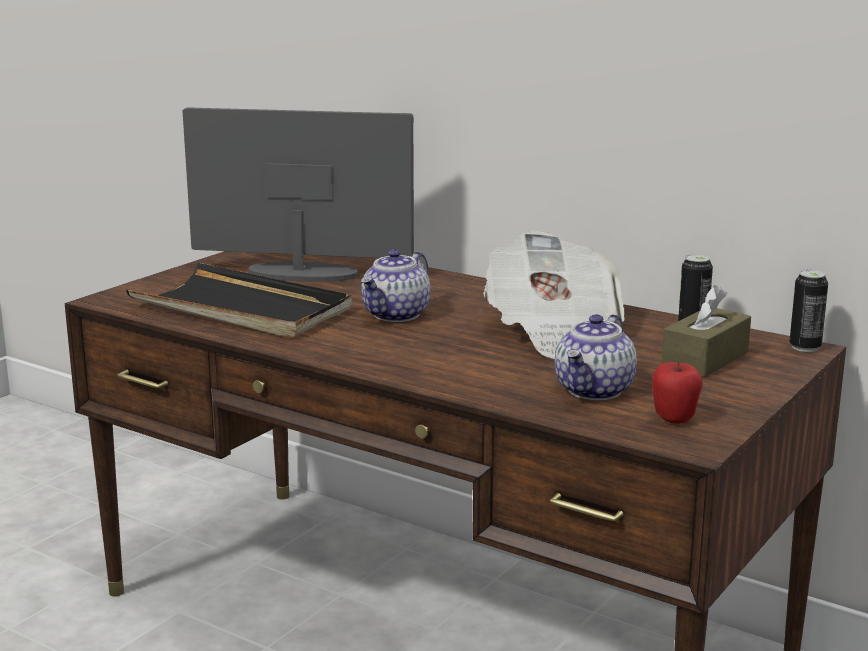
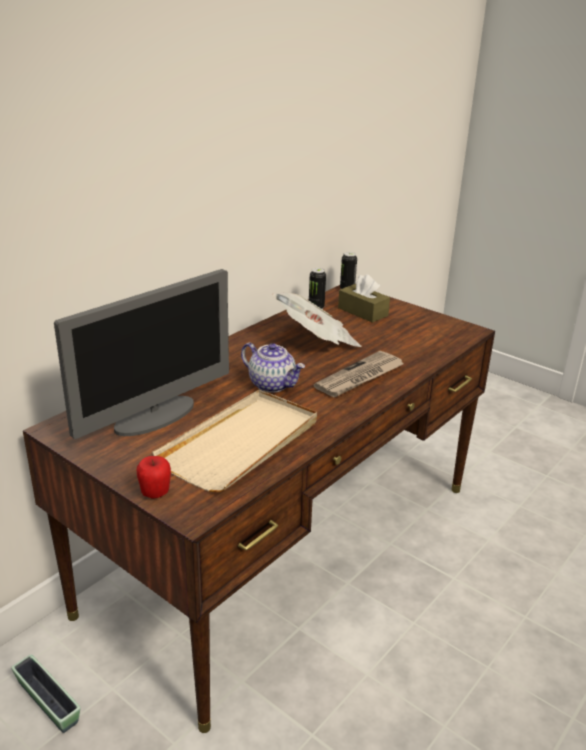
camera: 85 degrees left, 10 degrees up
black tray [126,263,352,338] -> beige tray [152,390,317,492]
monitor [183,107,414,282] -> monitor turned 150 degrees counterclockwise [54,269,229,439]
teapot [555,314,637,400] -> none
apple [652,362,702,424] -> apple moved to [137,456,171,499]
none -> planter [11,654,81,733]
none -> newspaper [314,351,404,398]

